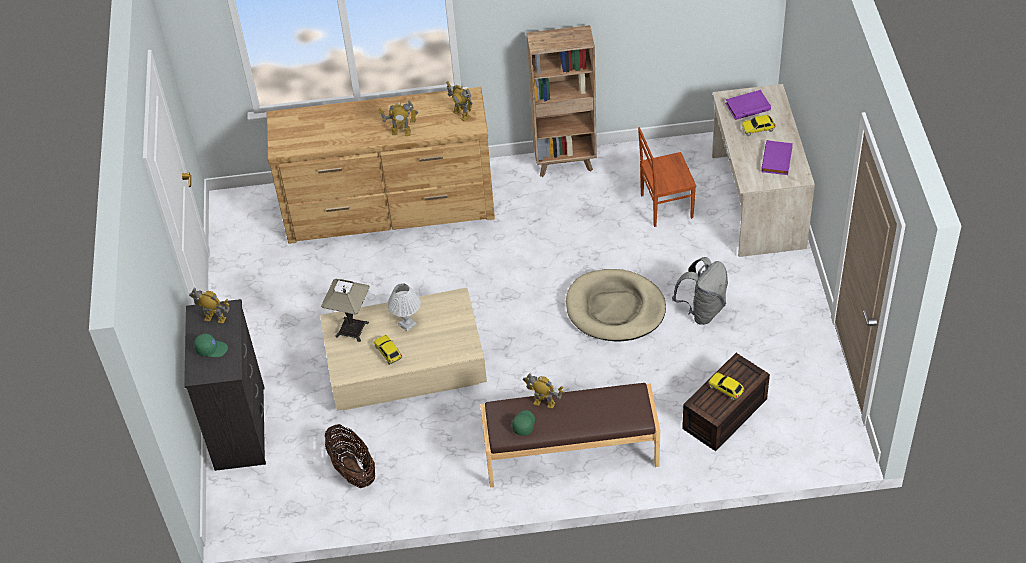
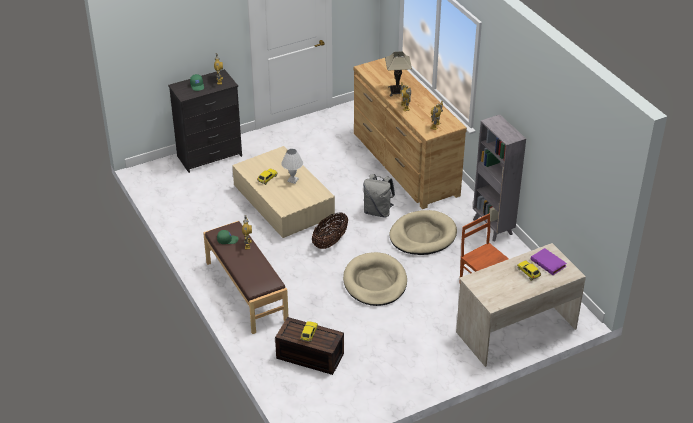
camera: 65 degrees right, 10 degrees down
table lamp [321,279,370,342] -> table lamp moved to [385,51,412,96]
basket [325,424,375,488] -> basket moved to [312,212,348,249]
brown bookcase [526,25,597,177] -> grey bookcase [473,115,526,241]
grey backpack [672,257,728,325] -> grey backpack moved to [363,174,395,217]
purple book [761,140,793,175] -> none
none -> beige dog bed [389,210,457,255]

